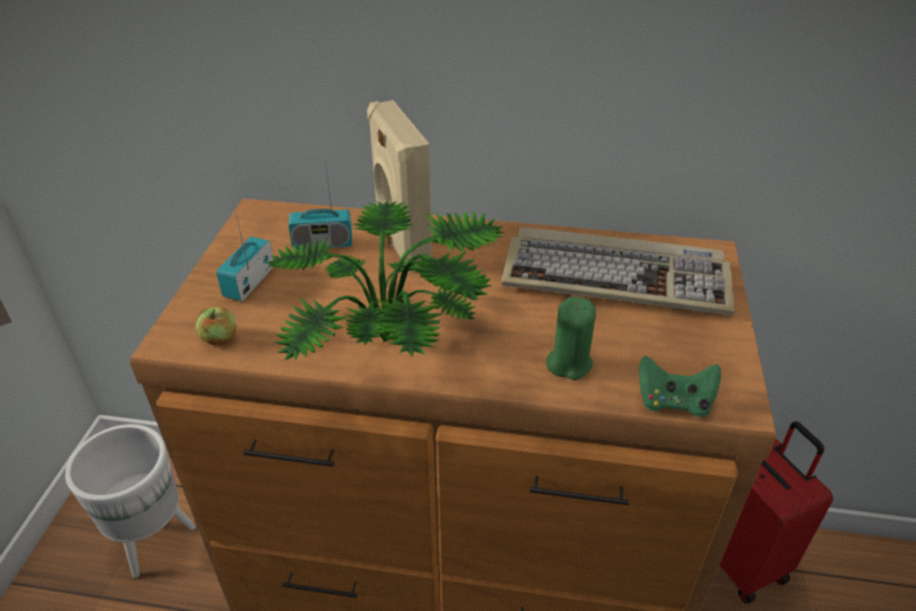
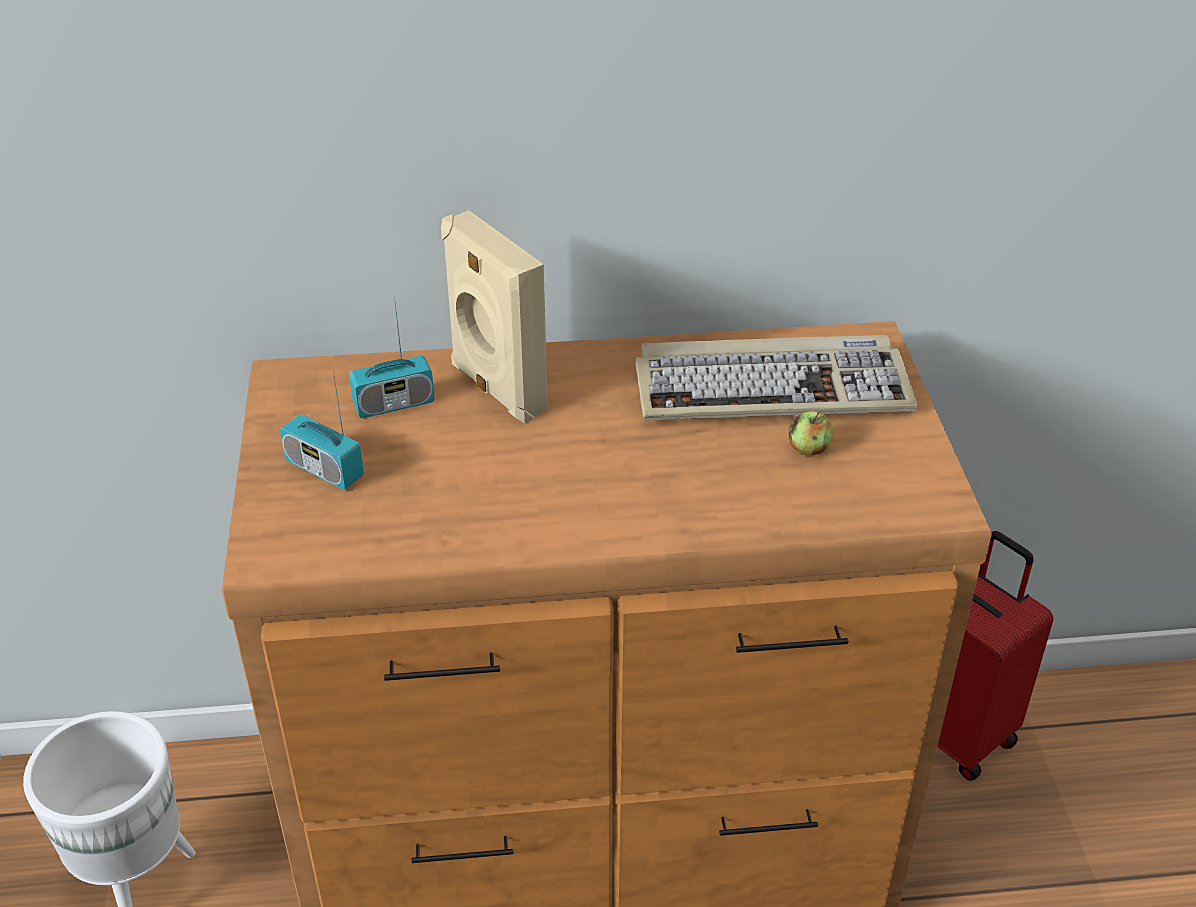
camera: 15 degrees left, 0 degrees up
apple [196,307,237,345] -> apple moved to [789,411,833,456]
radio [216,211,274,301] -> radio turned 60 degrees counterclockwise [280,371,364,490]
potted plant [266,201,504,361] -> none
green candle [546,297,596,380] -> none
green game controller [639,356,721,417] -> none

